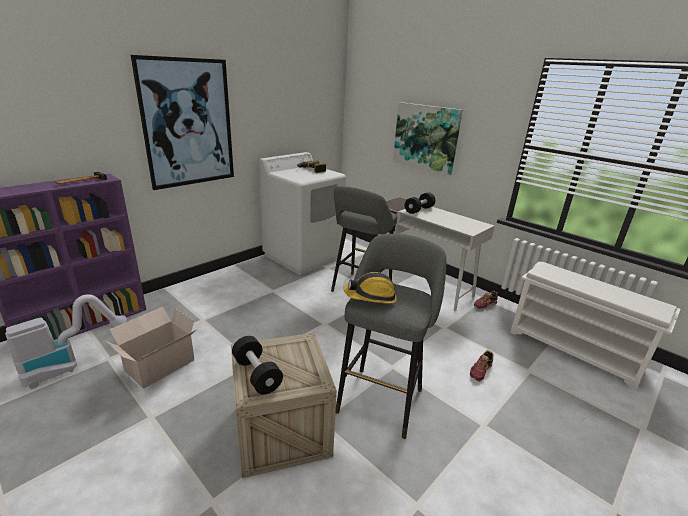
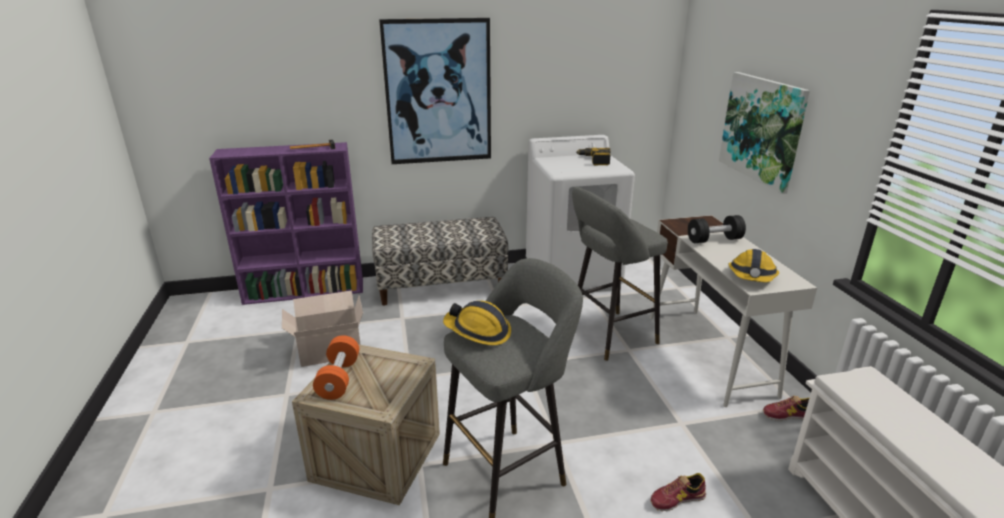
camera: 35 degrees right, 0 degrees up
vacuum cleaner [5,294,127,389] -> none
black dumbbell [232,336,283,394] -> orange dumbbell [313,335,359,400]
none -> bench [372,217,508,305]
none -> hard hat [728,249,779,282]

